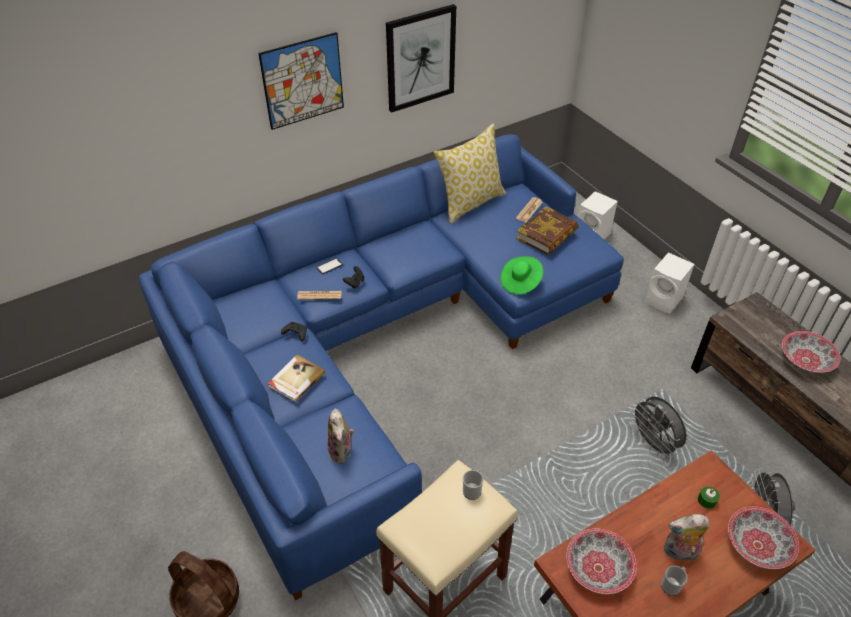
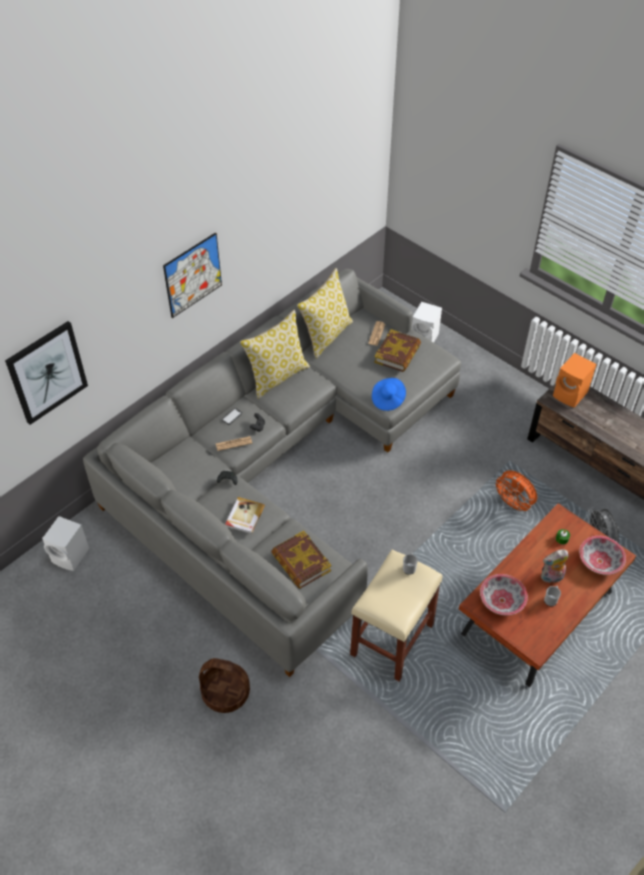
camera: 15 degrees left, 5 degrees up
blue sofa [138,134,624,601] -> grey sofa [83,269,461,677]
plush toy [327,408,354,464] -> book [271,531,332,588]
picture [386,4,456,113] -> picture moved to [5,321,88,425]
green hat [500,256,543,294] -> blue hat [372,378,406,411]
grey fan [630,396,686,458] -> orange fan [492,470,537,514]
white speaker [645,252,694,314] -> white speaker moved to [42,516,89,571]
bowl [782,331,840,373] -> none
none -> pillow [240,310,310,399]
none -> orange speaker [553,353,597,408]

